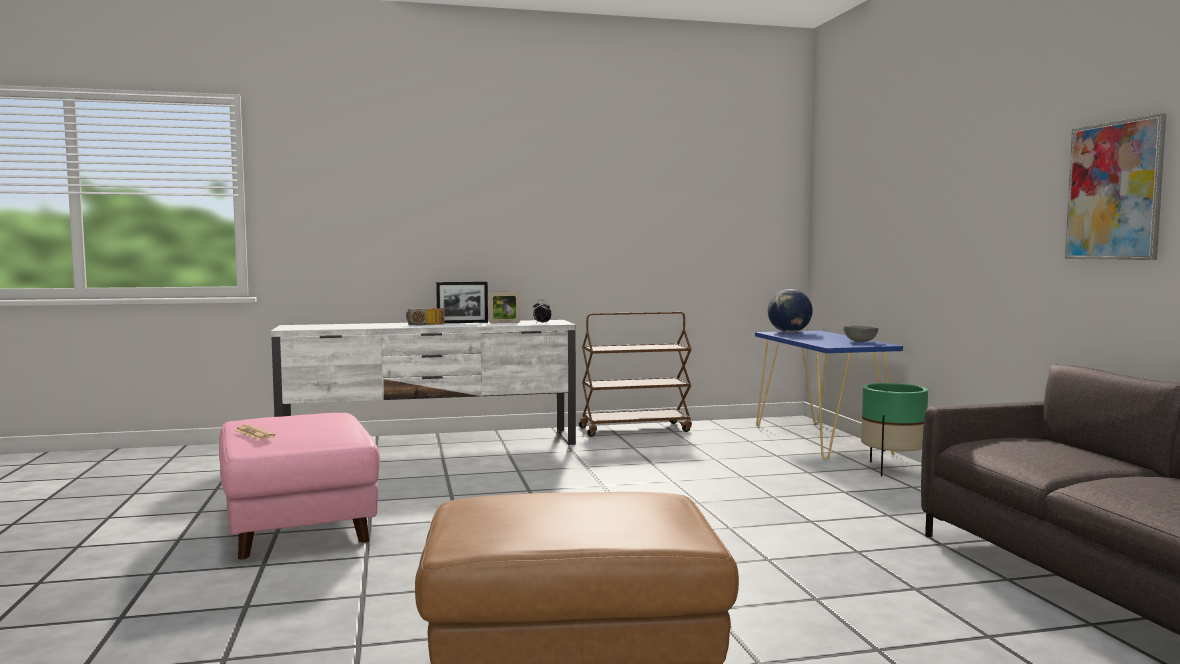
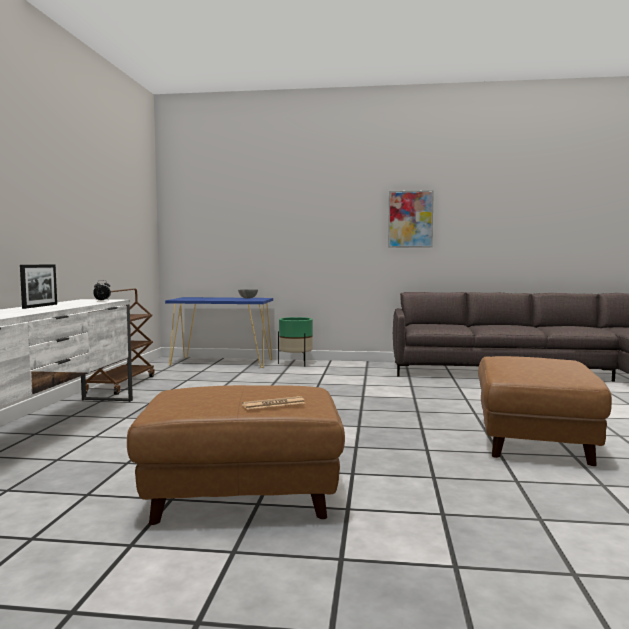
camera: 70 degrees left, 0 degrees up
pink ottoman [219,413,380,559] -> brown ottoman [127,385,345,525]
radio [406,308,445,325] -> none
picture frame [488,291,520,323] -> none
globe [768,289,813,333] -> none

